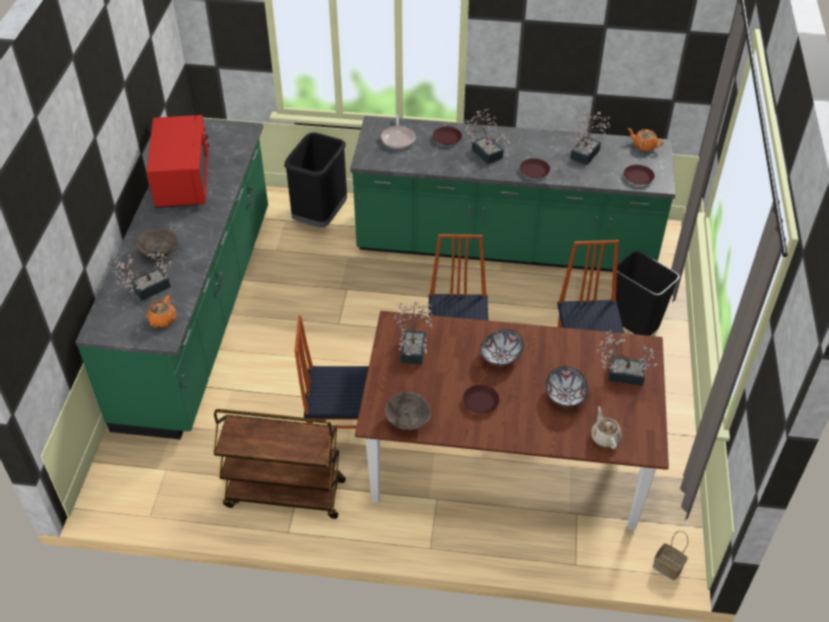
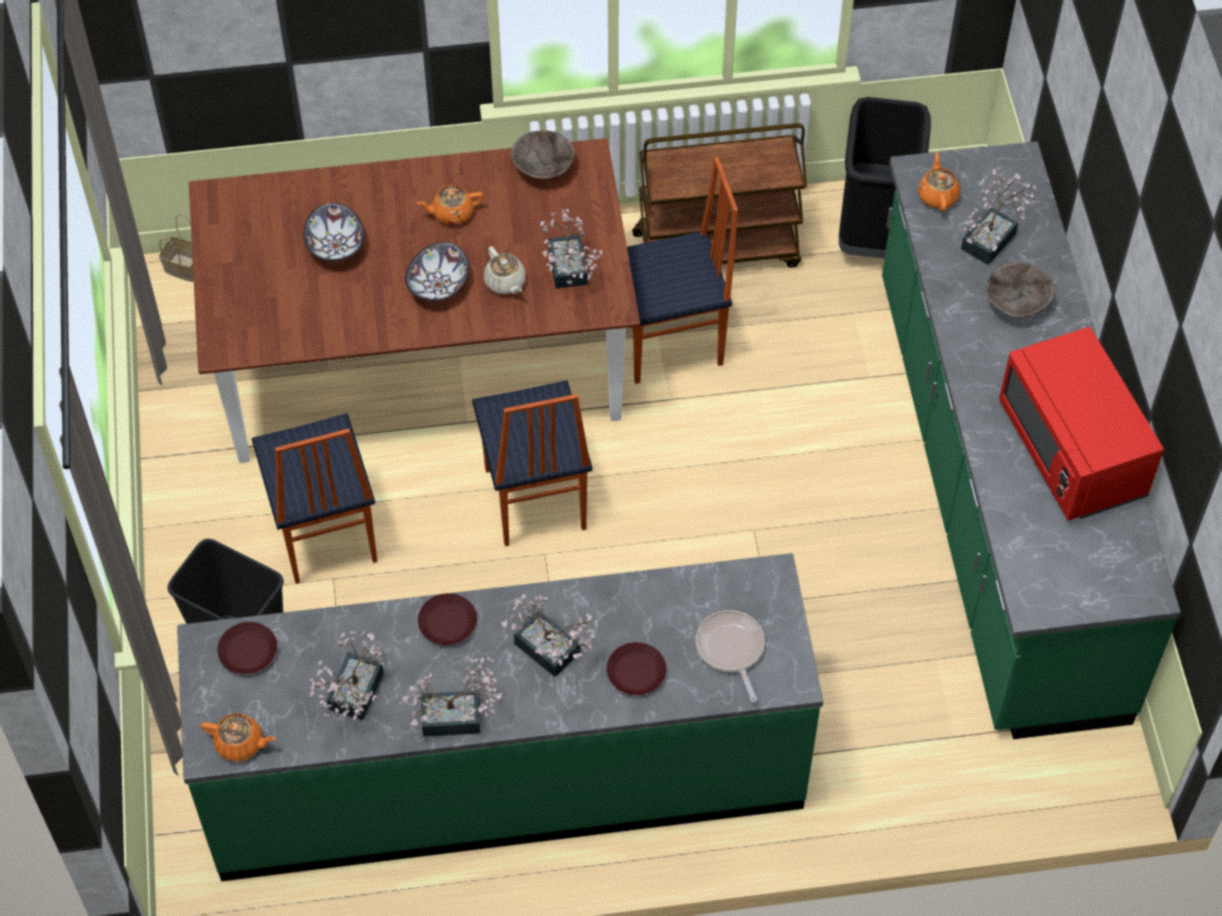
camera: 165 degrees right, 10 degrees up
black trash can [284,133,347,227] -> black trash can moved to [839,97,931,259]
brown plate [463,385,500,414] -> orange teapot [417,185,483,225]
beige teapot [591,406,622,449] -> beige teapot moved to [483,246,526,294]
potted plant [597,330,658,386] -> potted plant moved to [402,657,505,737]

